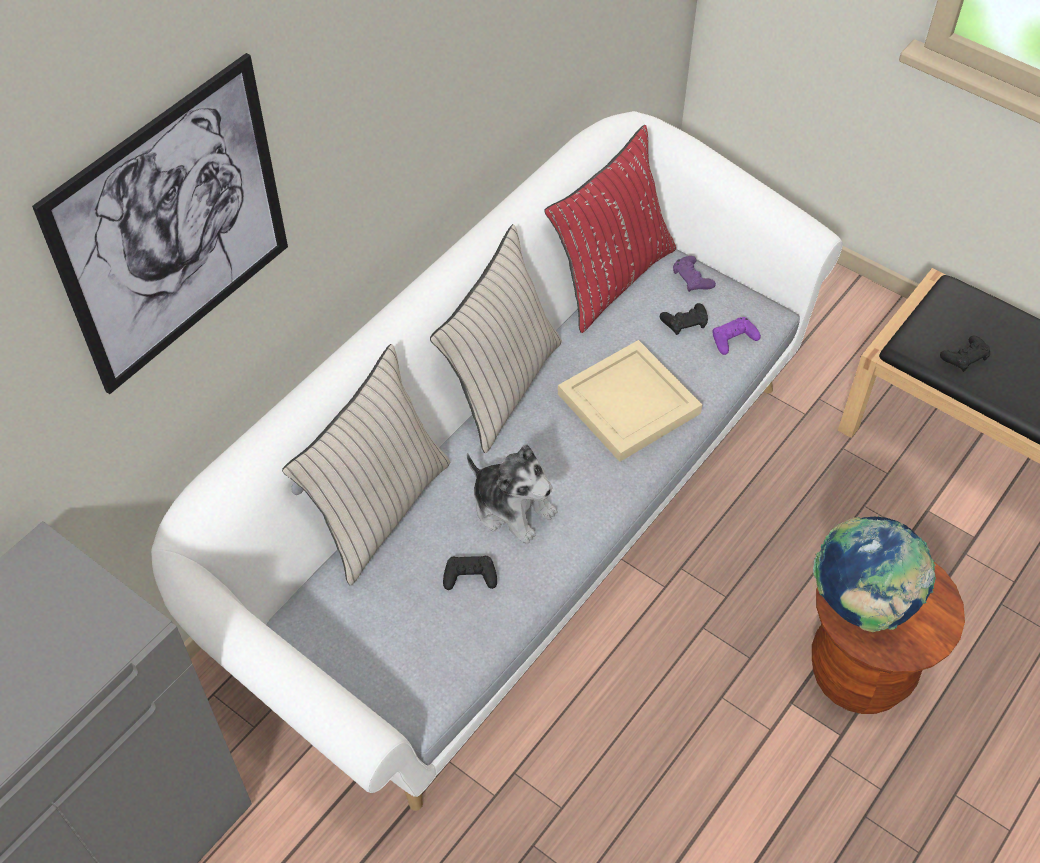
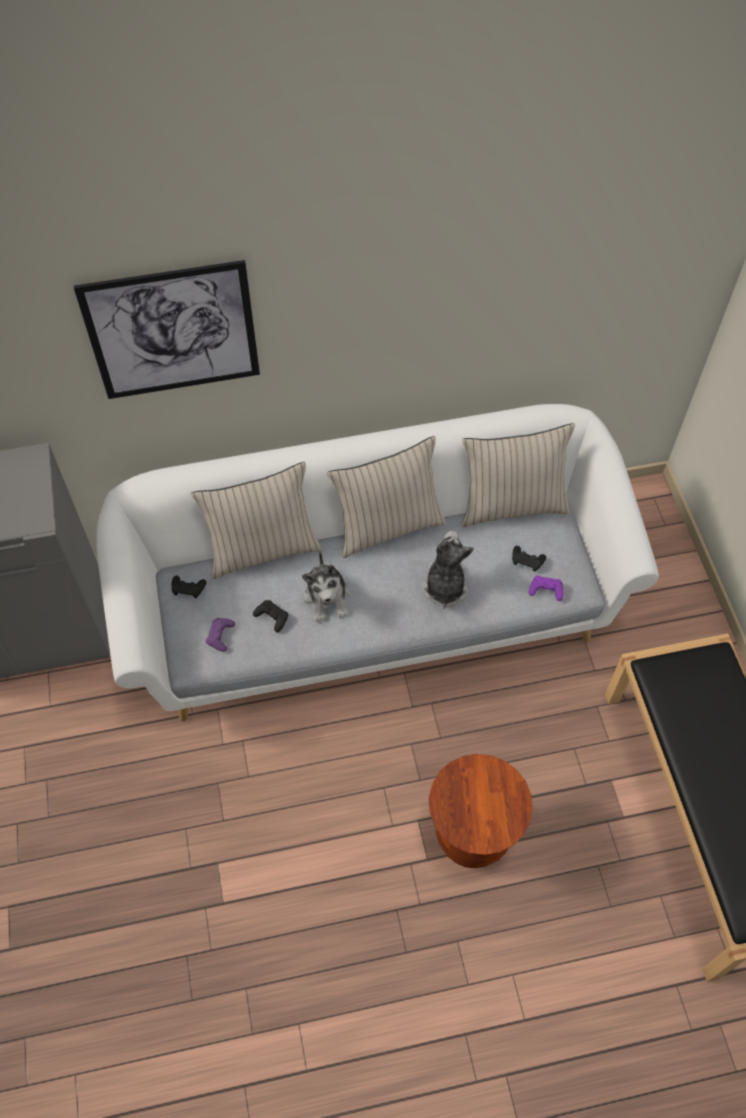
camera: 40 degrees right, 5 degrees up
red pillow [544,125,676,333] -> beige pillow [462,423,575,527]
beige tray [558,340,703,462] -> plush toy [422,531,474,609]
purple game controller [673,256,716,292] -> purple game controller moved to [206,618,235,652]
globe [813,515,936,632] -> none
black game controller [940,336,990,372] -> black game controller moved to [171,575,207,598]

